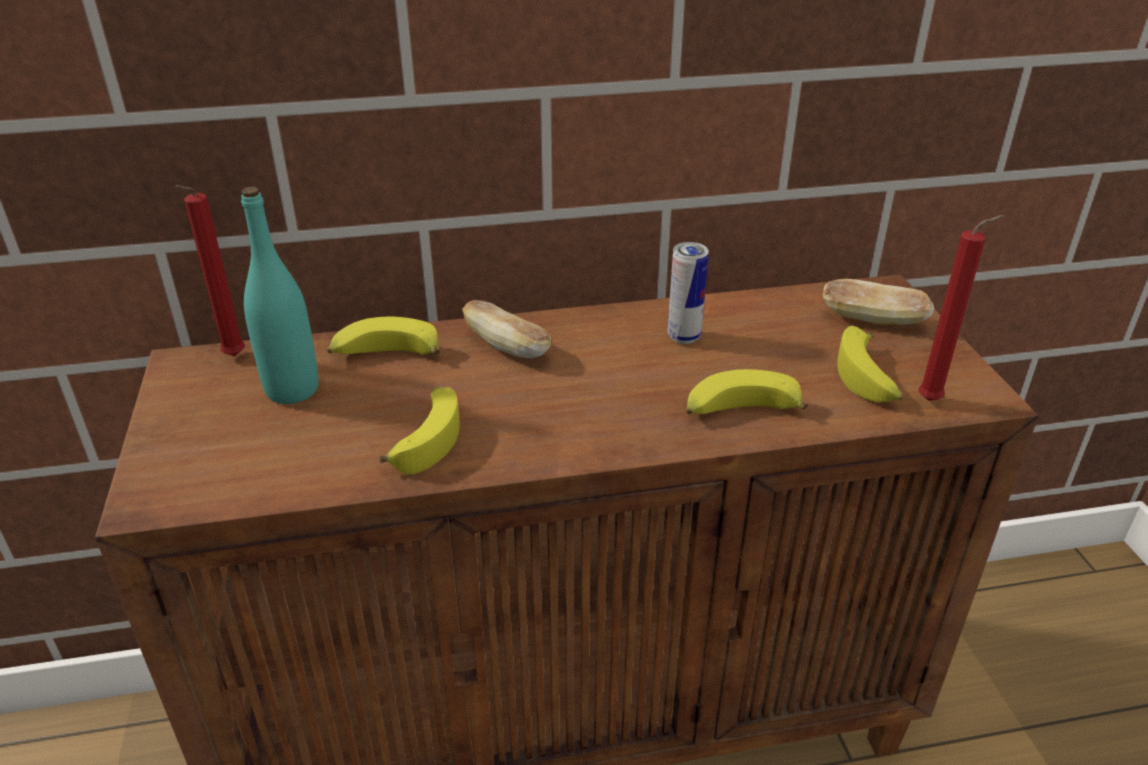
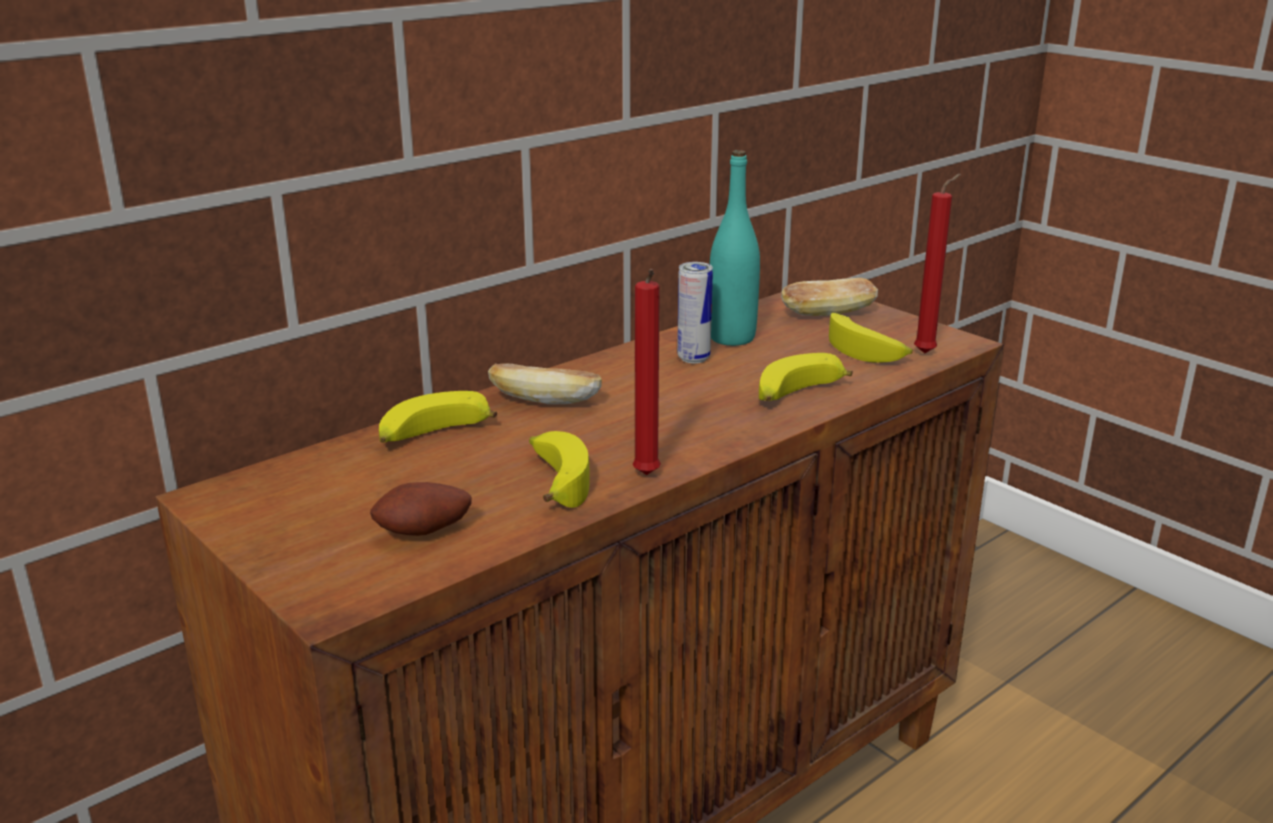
camera: 30 degrees left, 10 degrees down
red candle [175,185,245,356] -> red candle moved to [633,269,661,475]
turquoise bottle [241,187,318,404] -> turquoise bottle moved to [710,150,760,346]
none -> potato [370,482,472,536]

